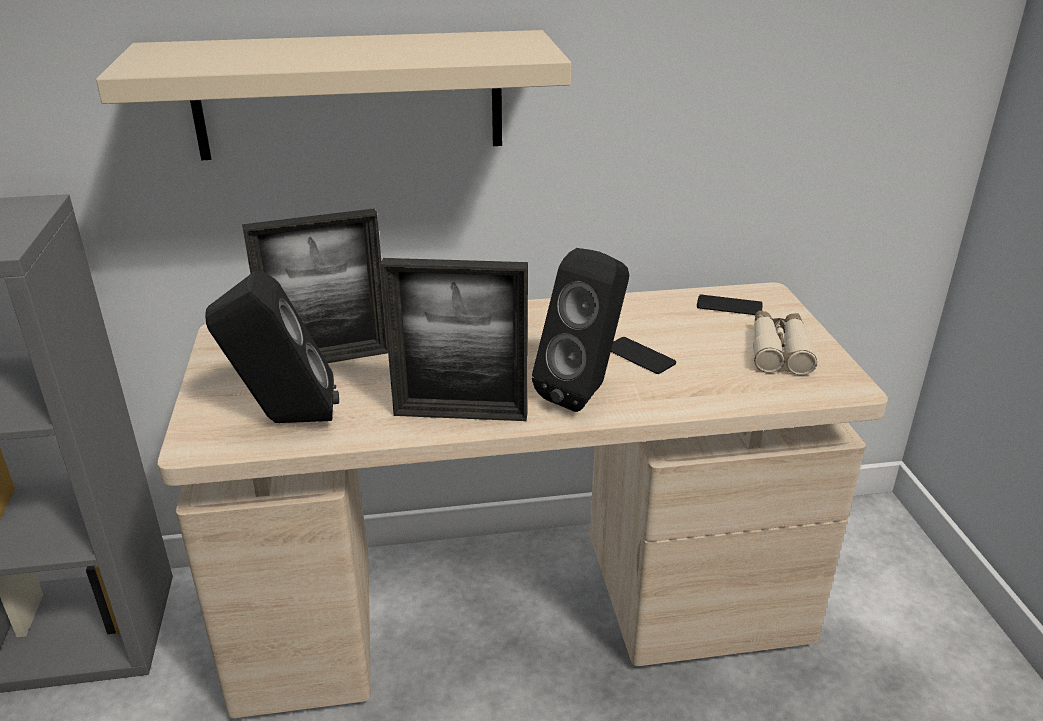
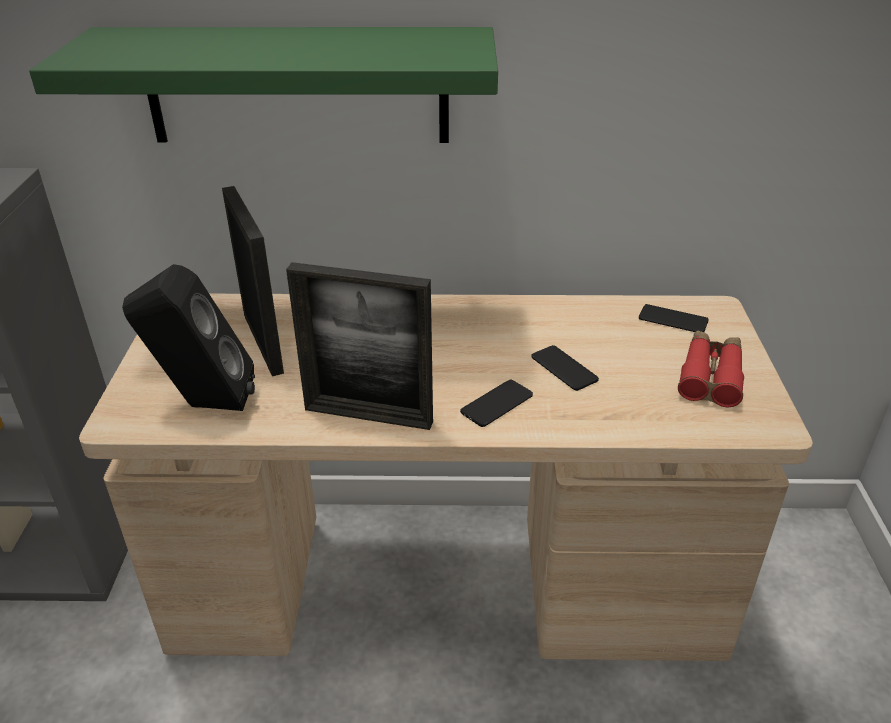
camera: 10 degrees right, 5 degrees up
beige shelf [96,30,571,160] -> green shelf [29,27,498,143]
picture frame [242,208,388,363] -> picture frame turned 105 degrees counterclockwise [222,186,284,376]
black speaker [532,248,629,412] -> phone [460,380,533,427]
beige binoculars [753,310,817,375] -> red binoculars [678,330,744,407]

